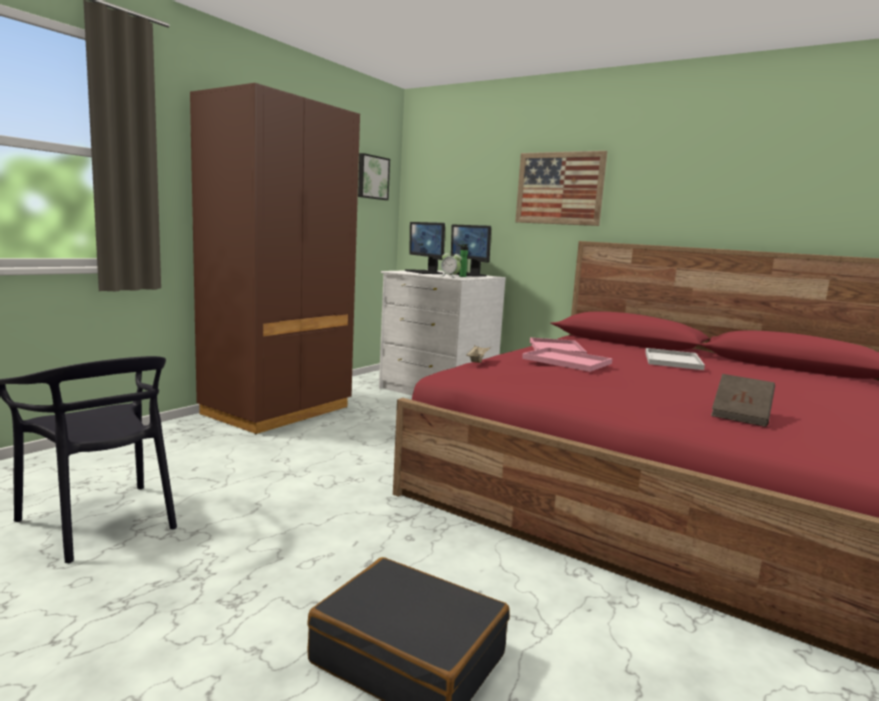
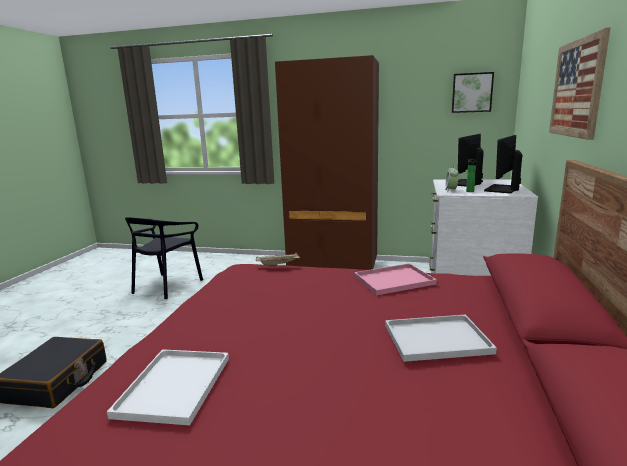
camera: 70 degrees right, 5 degrees up
pink tray [522,347,612,372] -> none
brown book [711,374,775,427] -> white tray [107,349,229,425]

